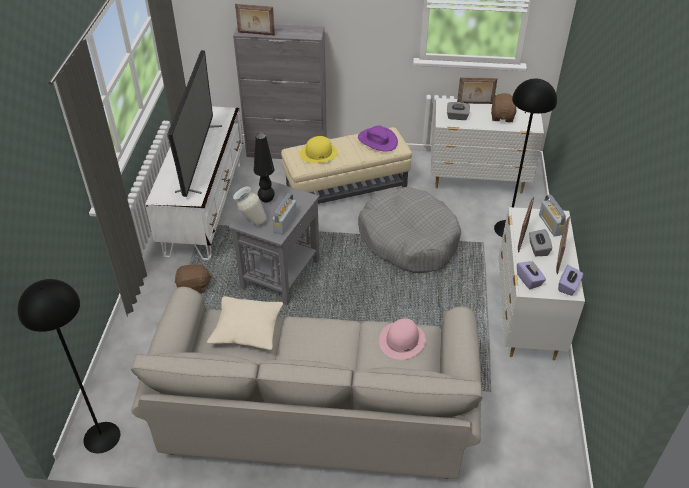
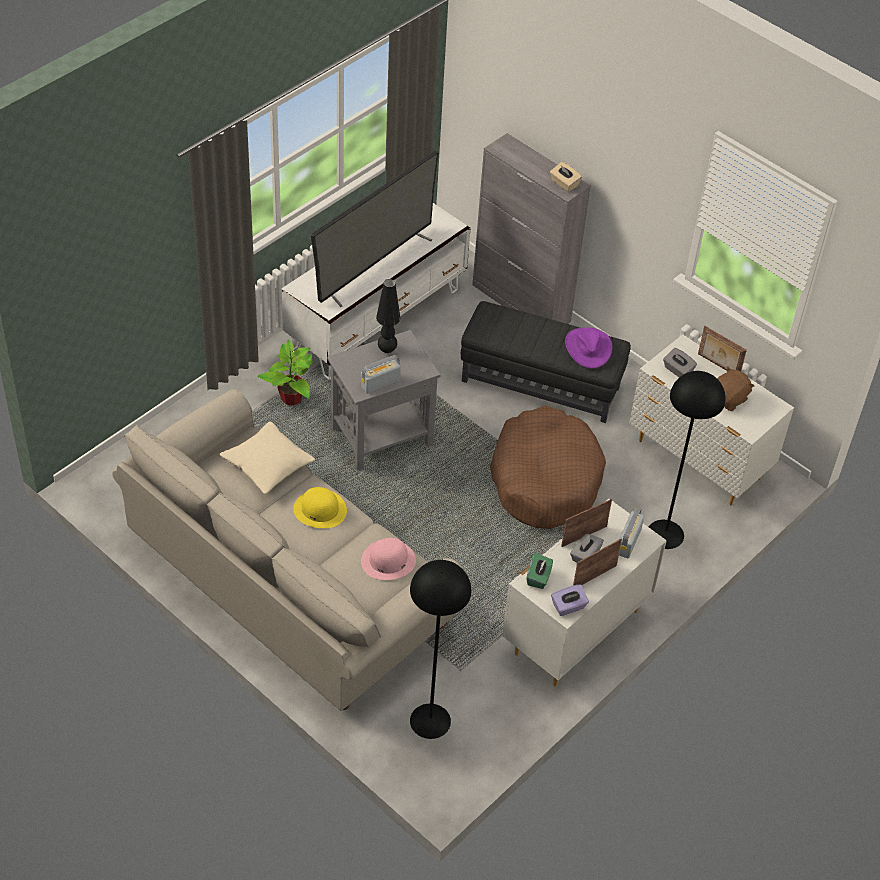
camera: 35 degrees right, 5 degrees up
black floor lamp [18,279,120,453] -> black floor lamp moved to [410,560,471,739]
brown plush toy [175,262,212,293] -> potted plant [258,340,314,405]
vase [233,186,267,226] -> none
picture frame [235,4,275,36] -> none
beige ottoman [281,127,412,204] -> black ottoman [461,301,631,423]
yellow hat [300,136,338,163] -> yellow hat moved to [293,487,347,528]
grey dog bed [358,187,461,273] -> brown dog bed [490,406,606,529]
purple tissue box [517,261,546,289] -> green tissue box [527,553,553,589]
none -> beige tissue box [550,162,582,192]

